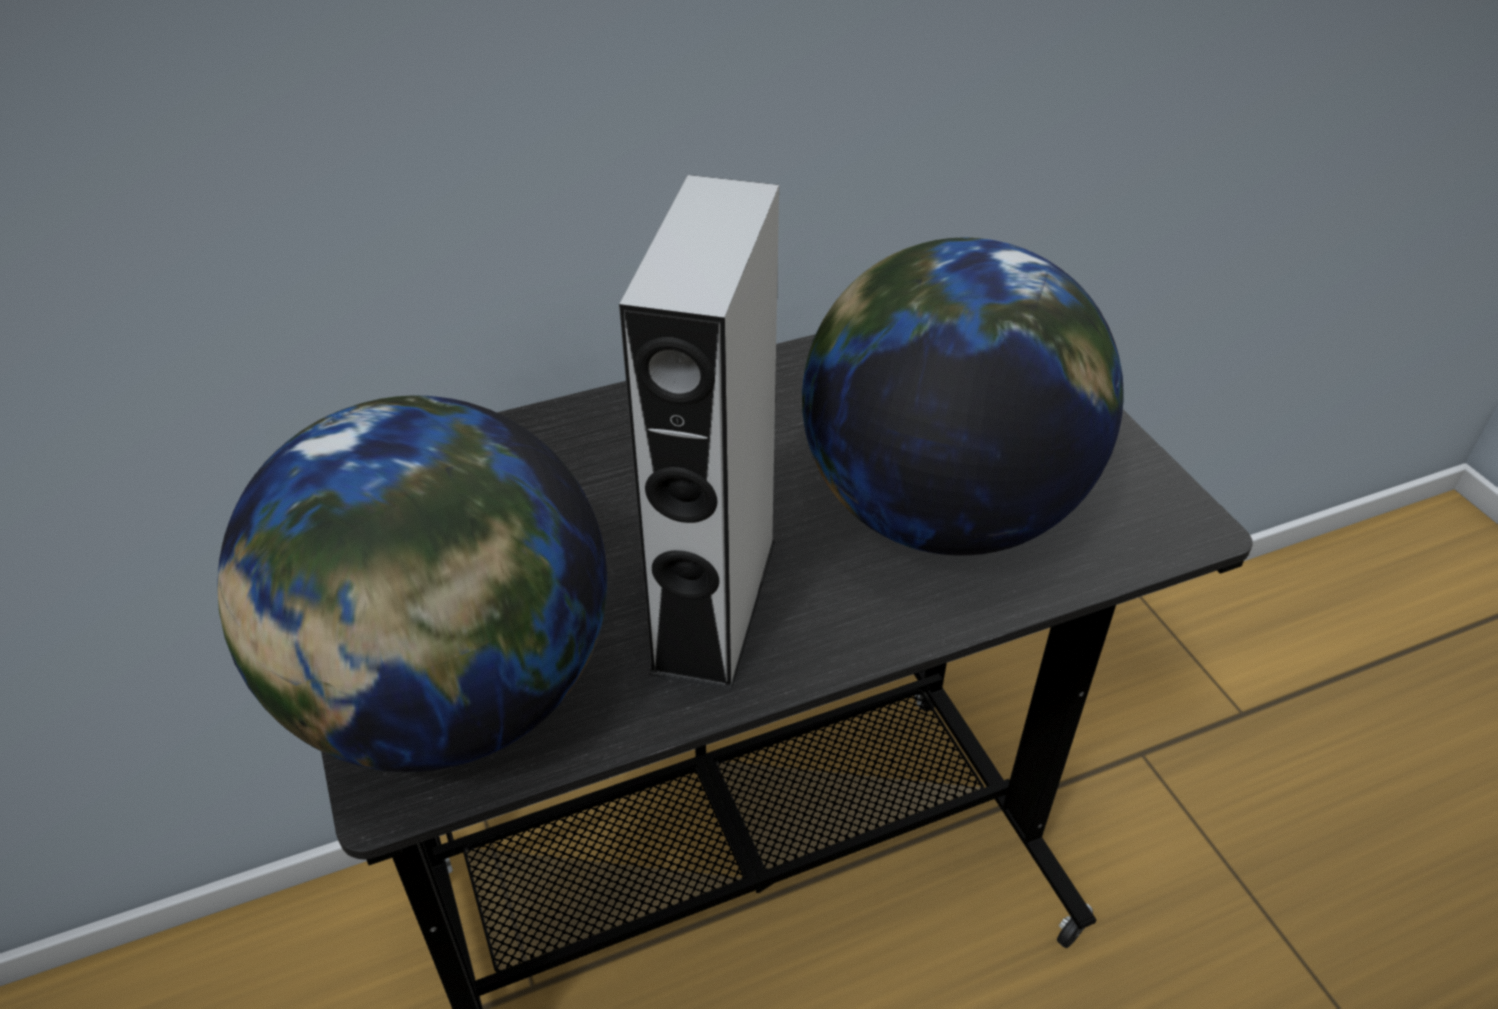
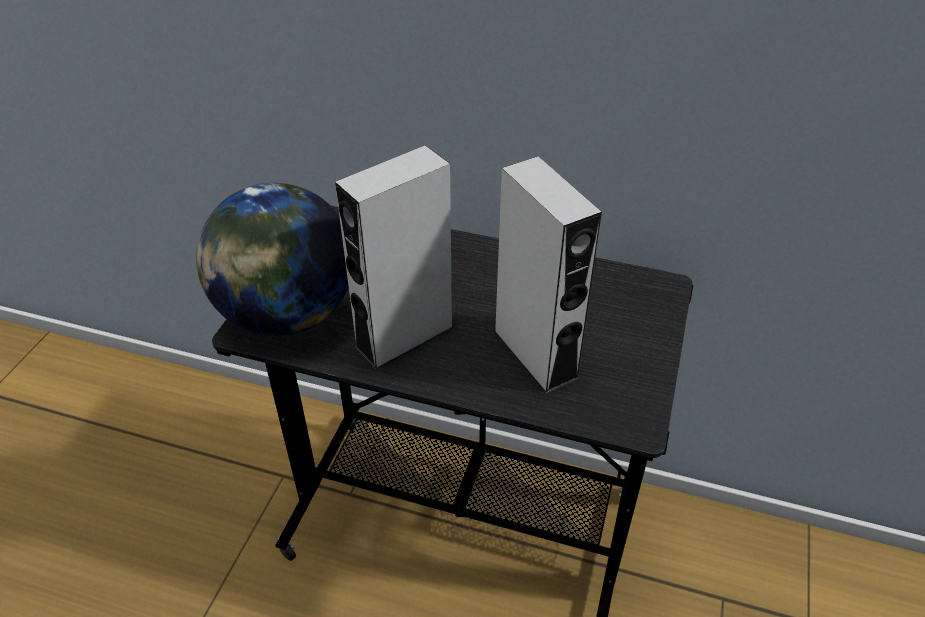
camera: 40 degrees right, 0 degrees up
globe [802,237,1124,556] -> grey speaker [494,156,602,394]

